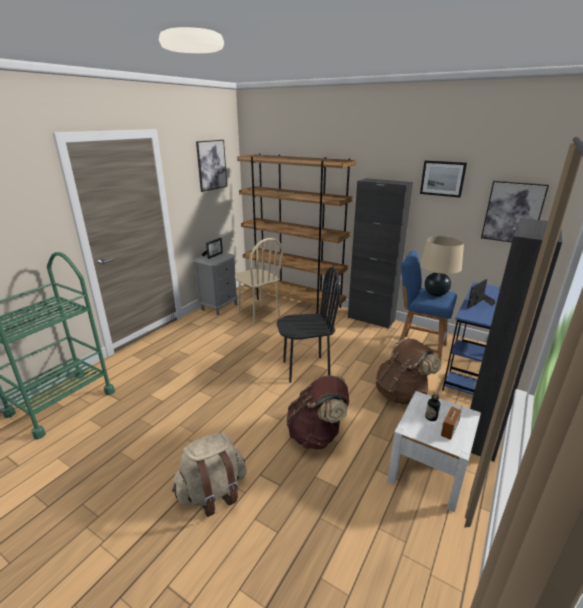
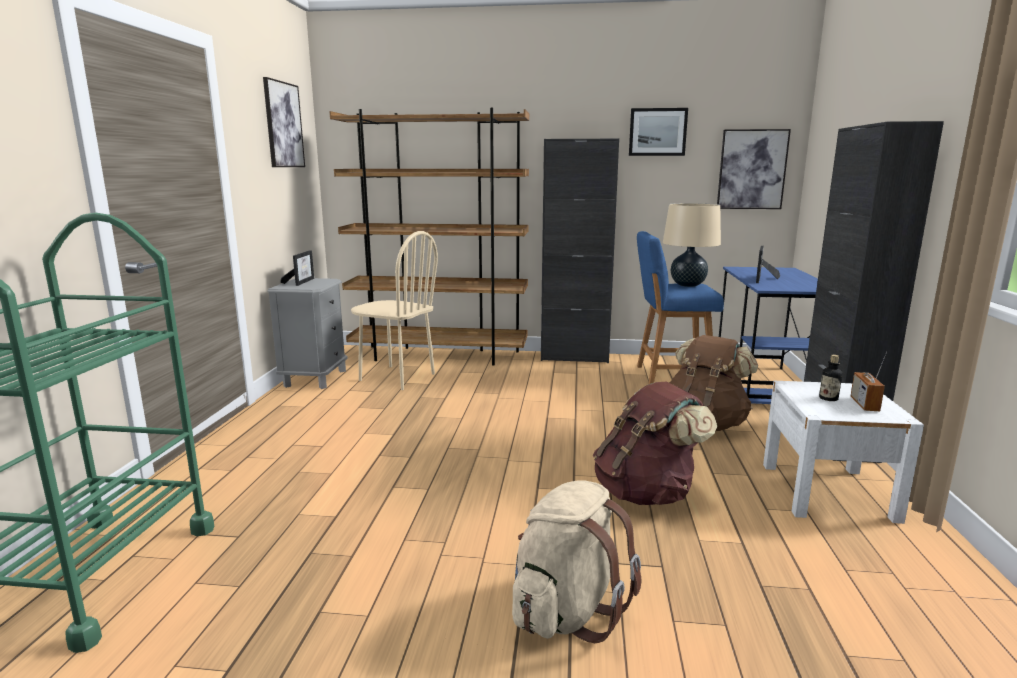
camera: 25 degrees left, 10 degrees down
black chair [277,267,340,383] -> none

